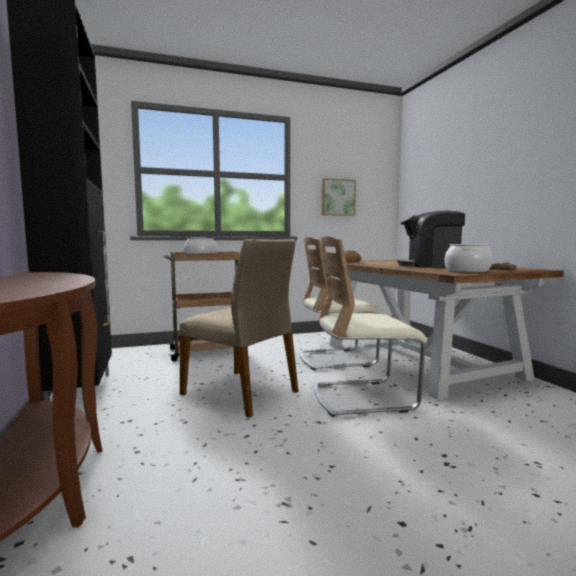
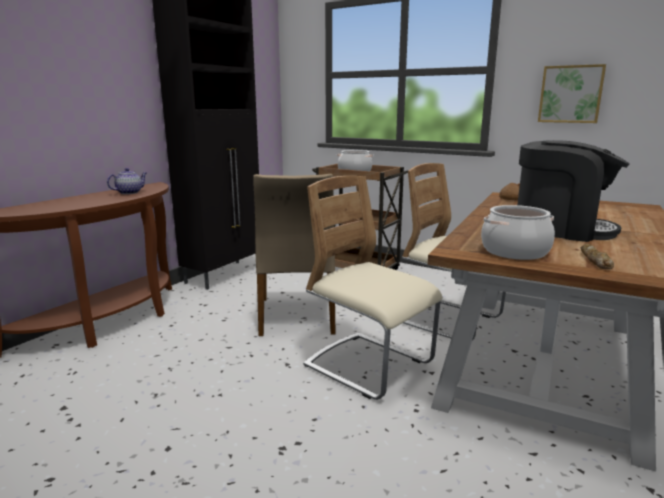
camera: 50 degrees right, 10 degrees up
coffee machine [397,211,465,268] -> coffee machine turned 150 degrees clockwise [517,140,629,242]
none -> teapot [107,168,146,194]

